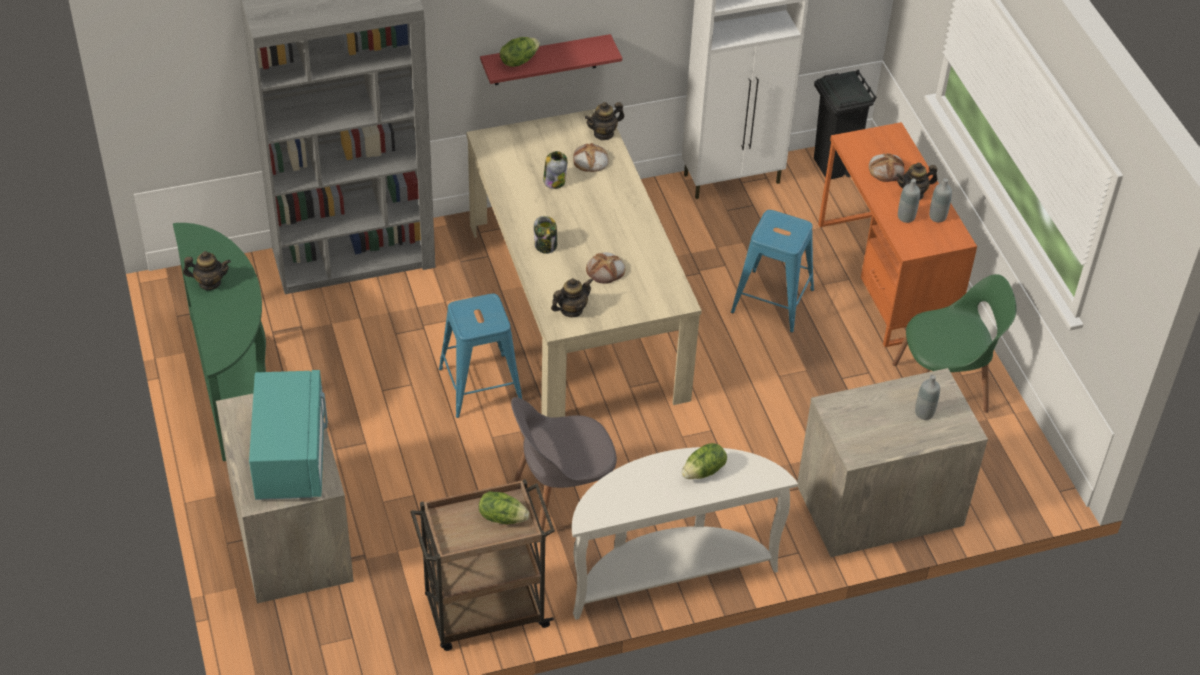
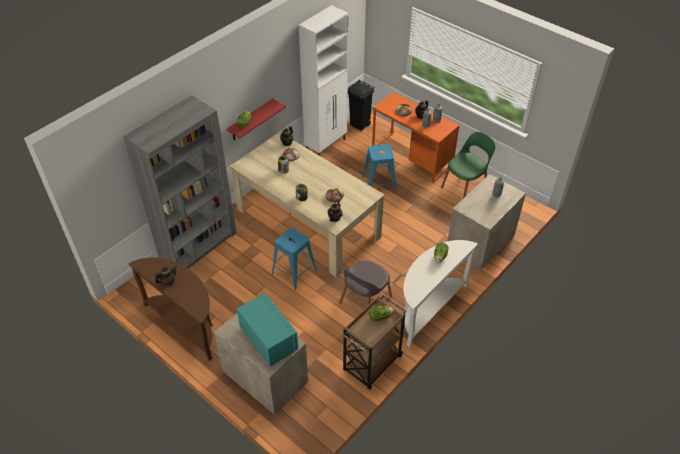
camera: 30 degrees left, 0 degrees up
green console table [173,223,266,461] -> brown console table [129,257,213,361]

